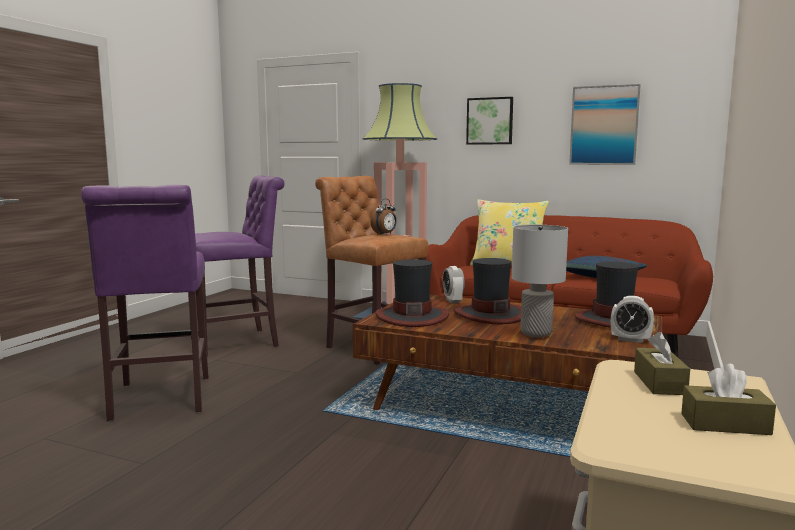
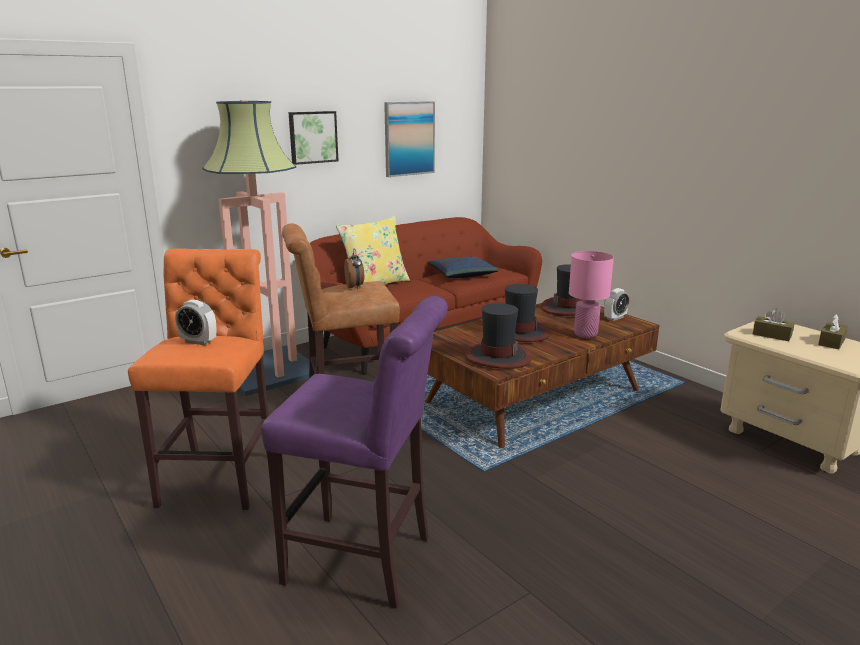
camera: 60 degrees left, 10 degrees up
purple stool [188,175,284,357] -> orange stool [128,249,269,510]
alarm clock [443,266,465,303] -> alarm clock moved to [175,300,216,345]
grey table lamp [512,225,568,338] -> pink table lamp [569,251,614,338]

